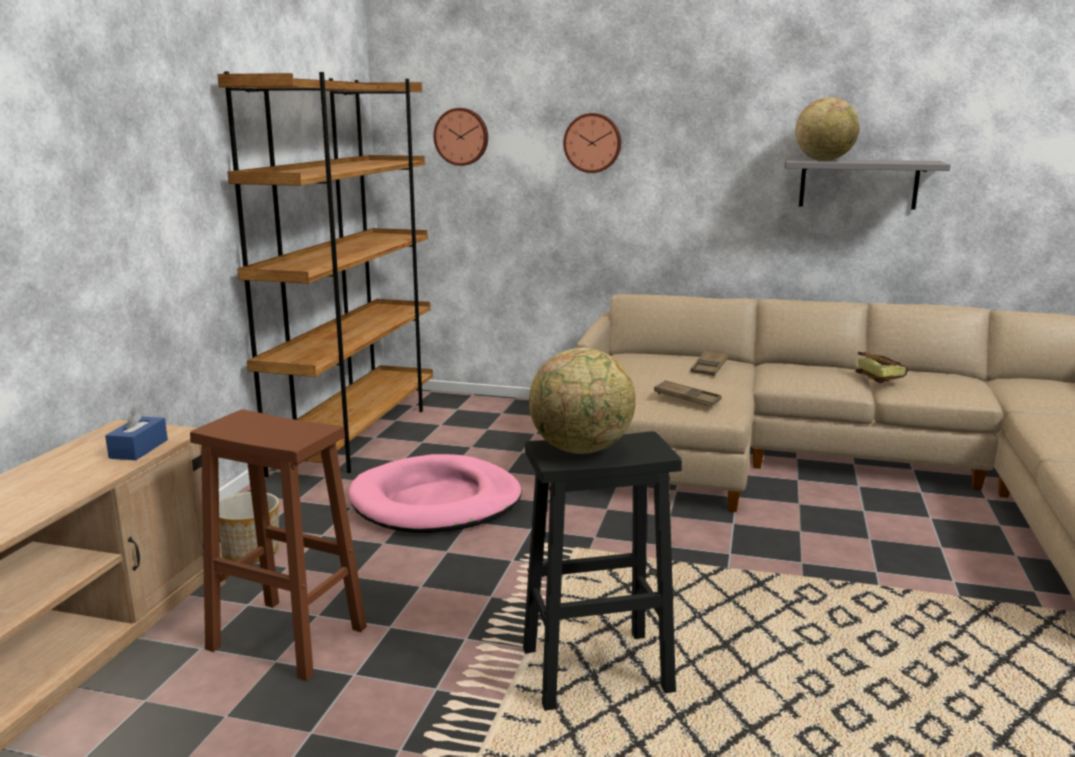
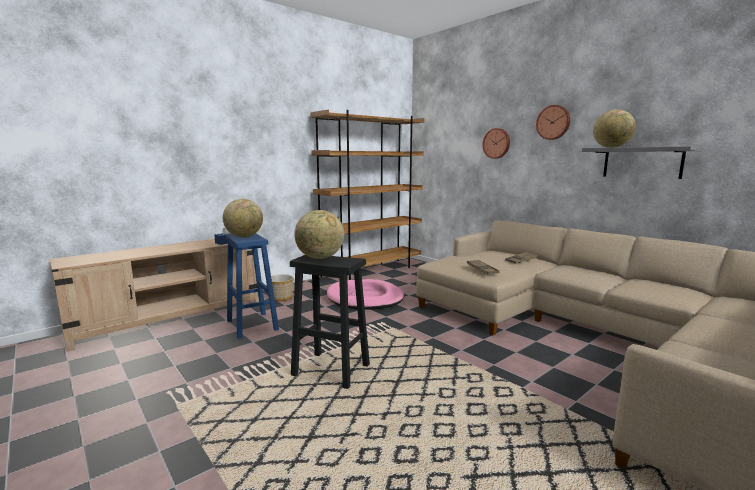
camera: 35 degrees right, 5 degrees down
brown stool [190,409,367,681] -> blue stool [226,233,279,339]
wall clock [433,108,488,166] -> wall clock moved to [536,105,570,140]
book [855,352,908,383] -> none
none -> globe [223,199,263,237]

